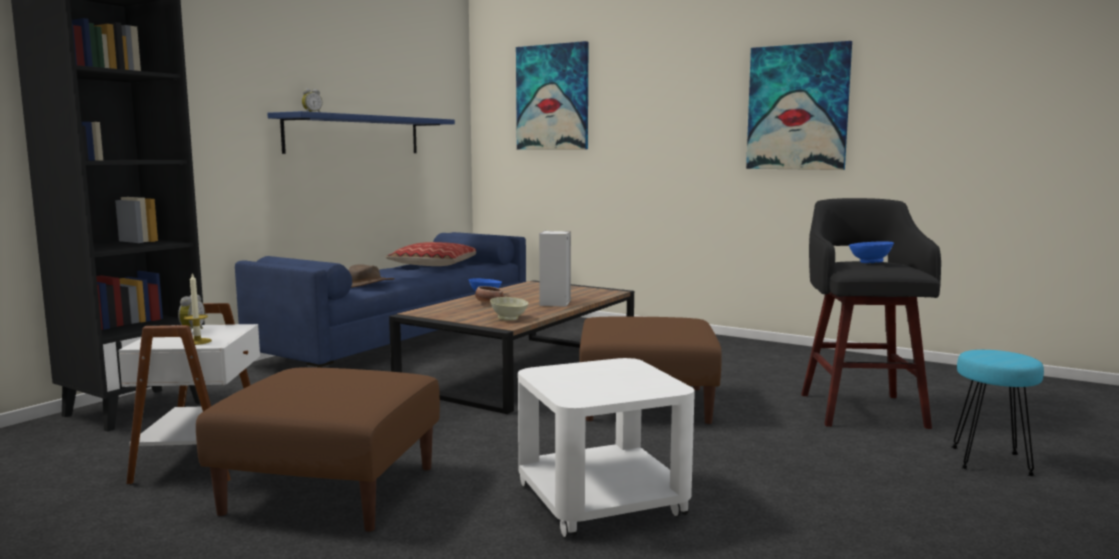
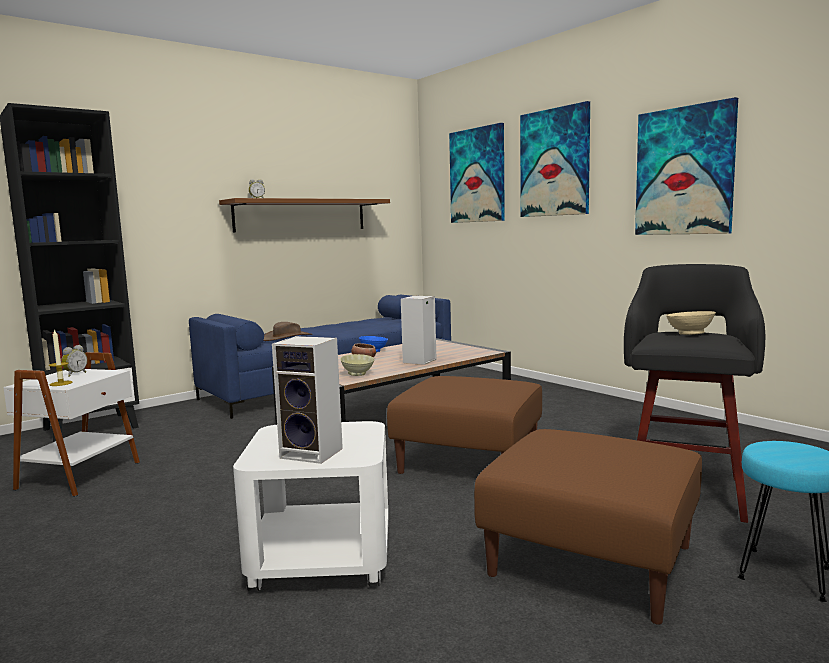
camera: 20 degrees right, 0 degrees up
brown ottoman [196,367,440,532] -> brown ottoman moved to [474,429,702,625]
blue shelf [267,111,455,154] -> brown shelf [219,198,390,232]
pillow [386,242,476,266] -> none
blue bowl [849,241,894,263] -> beige bowl [666,311,716,335]
none -> speaker [272,336,343,464]
none -> picture [520,101,590,217]

